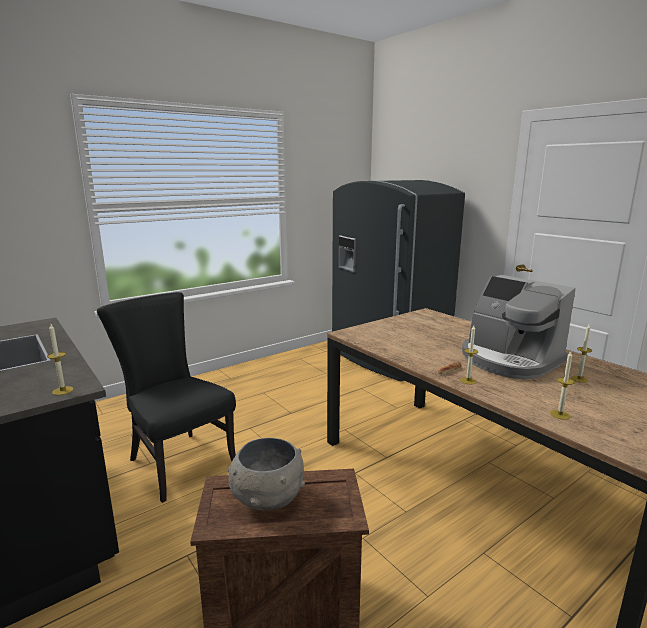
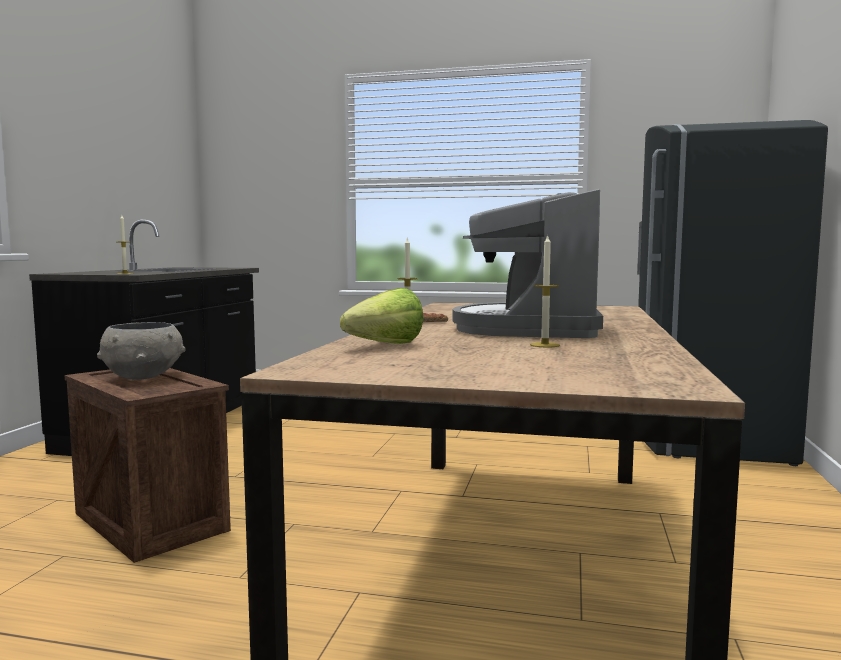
camera: 50 degrees right, 10 degrees down
black chair [97,292,236,503] -> none
candle [550,351,575,420] -> lettuce [340,288,424,344]

